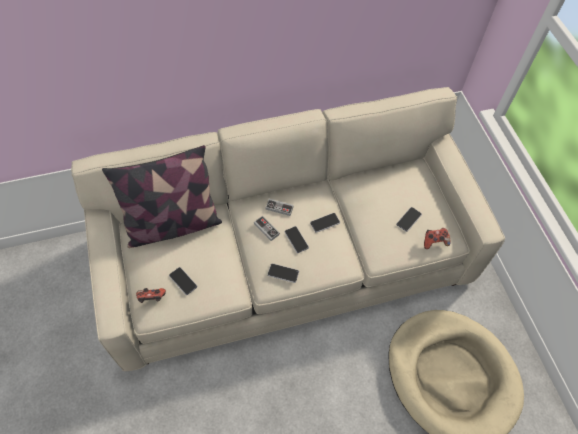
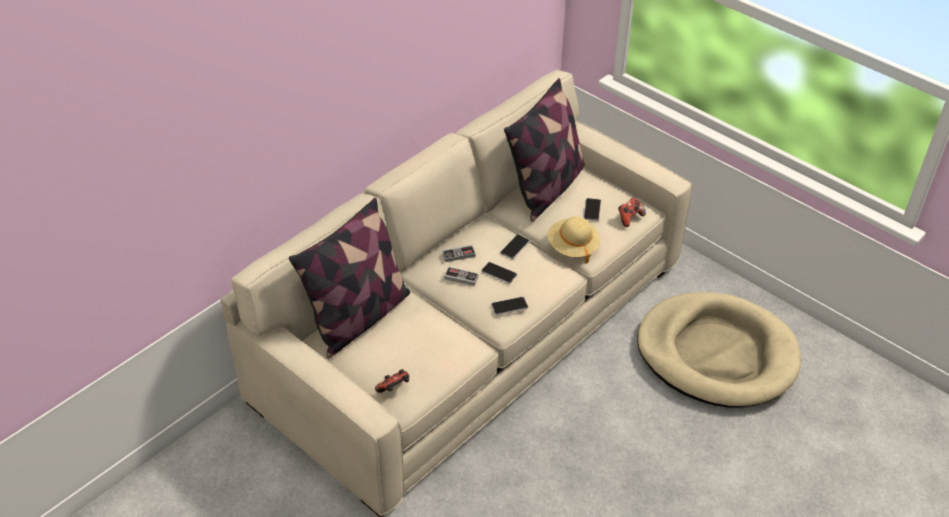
camera: 30 degrees left, 15 degrees down
phone [169,267,197,295] -> none
none -> pillow [504,78,585,222]
none -> beige hat [547,216,601,264]

